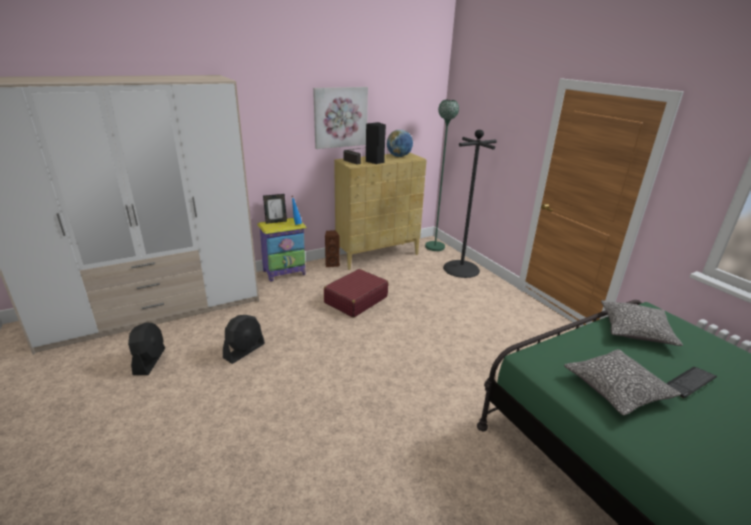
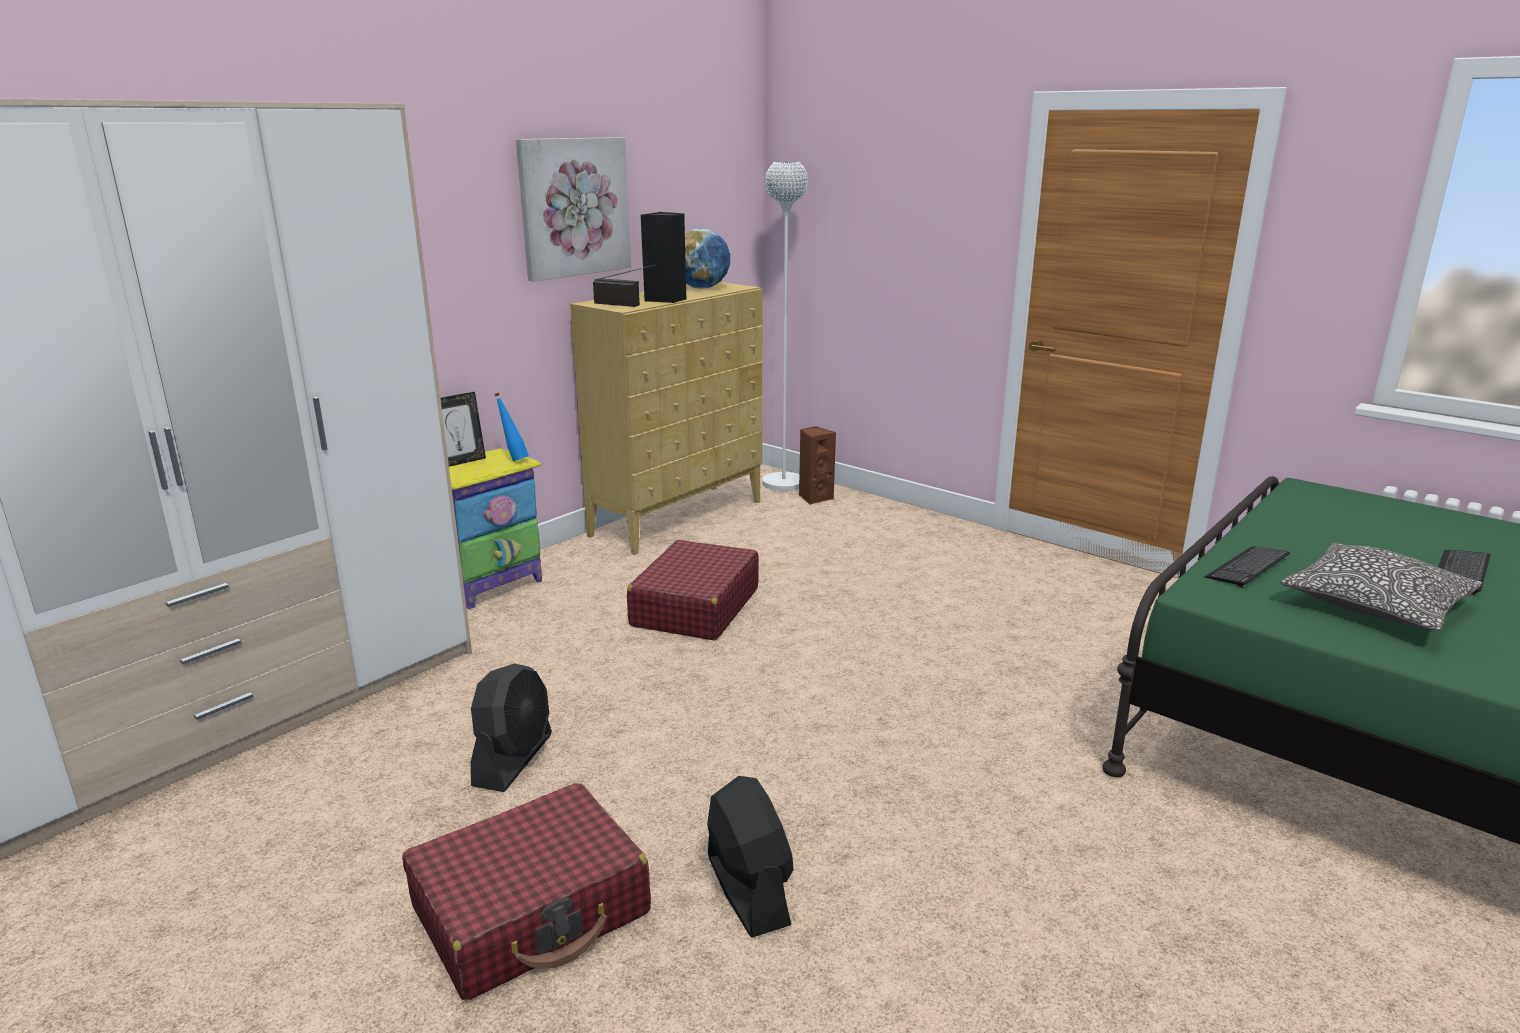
camera: 20 degrees left, 5 degrees down
black fan [128,323,165,375] -> black fan moved to [707,776,793,937]
brown speaker [325,230,340,267] -> brown speaker moved to [799,426,836,505]
green floor lamp [425,100,459,251] -> white floor lamp [762,161,808,491]
black clothes rack [443,130,497,278] -> none
pillow [601,300,683,346] -> none
none -> red suitcase [402,783,651,1001]
none -> keyboard [1205,547,1290,588]

